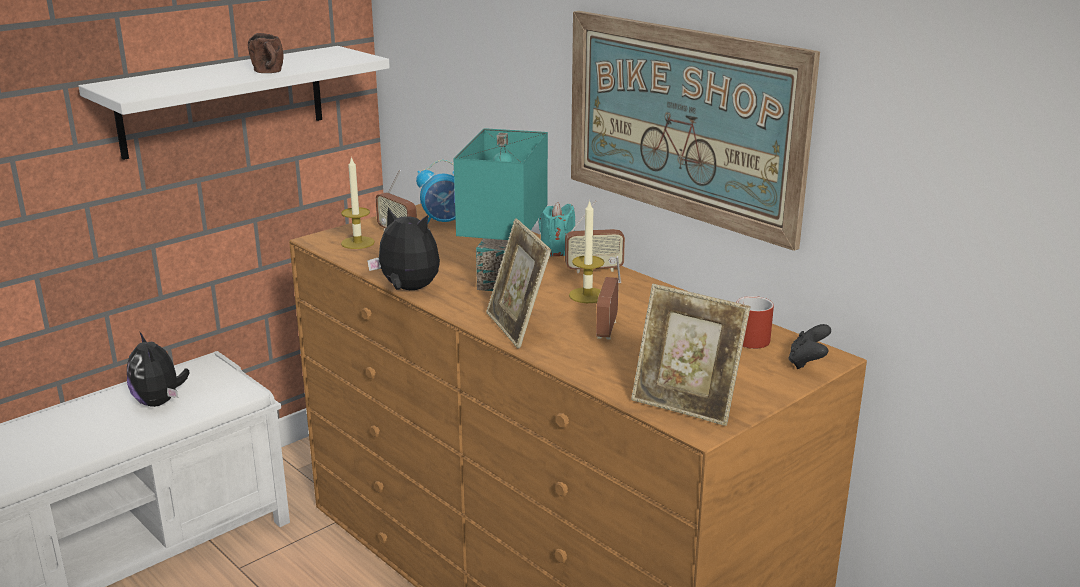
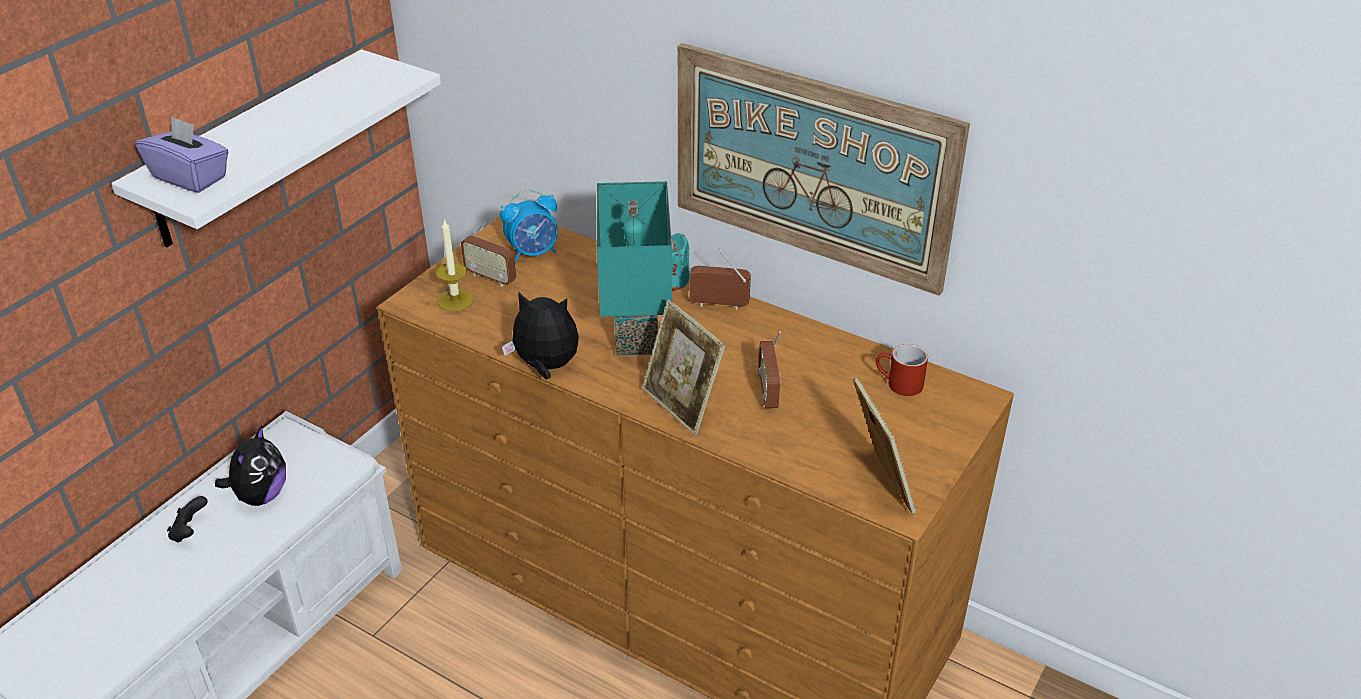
camera: 15 degrees left, 15 degrees up
plush toy [127,332,190,407] -> plush toy turned 120 degrees counterclockwise [215,425,286,506]
brown mug [248,33,284,73] -> none
radio [565,200,625,273] -> radio turned 150 degrees counterclockwise [689,249,751,310]
candle [569,200,605,303] -> none
picture frame [631,284,750,426] -> picture frame turned 120 degrees counterclockwise [853,377,916,514]
black game controller [789,324,831,369] -> black game controller moved to [167,496,208,543]
none -> purple tissue box [136,116,229,193]

